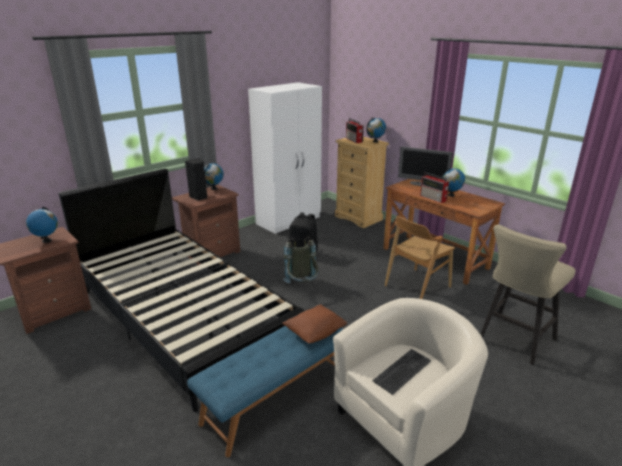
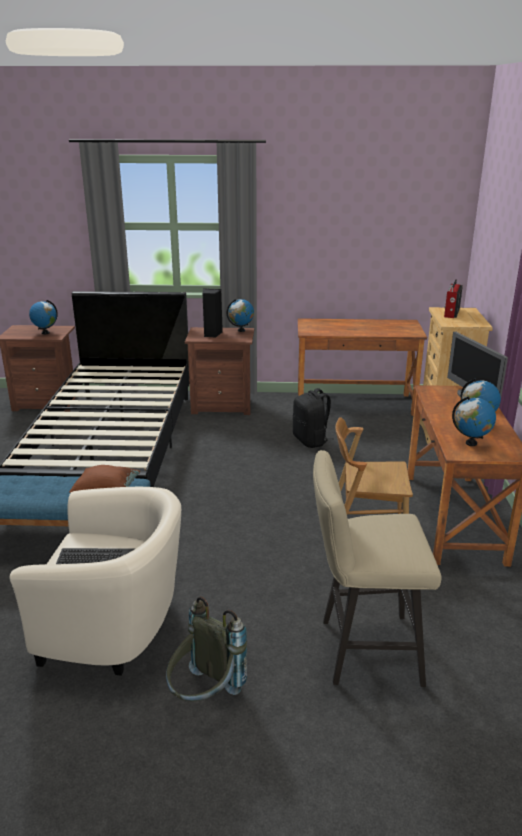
camera: 45 degrees right, 0 degrees up
white wardrobe [248,82,322,234] -> brown desk [298,318,427,416]
grey backpack [283,237,319,283] -> grey backpack moved to [166,597,247,701]
globe [366,118,386,143] -> globe moved to [452,396,496,446]
radio [420,172,449,203] -> none

